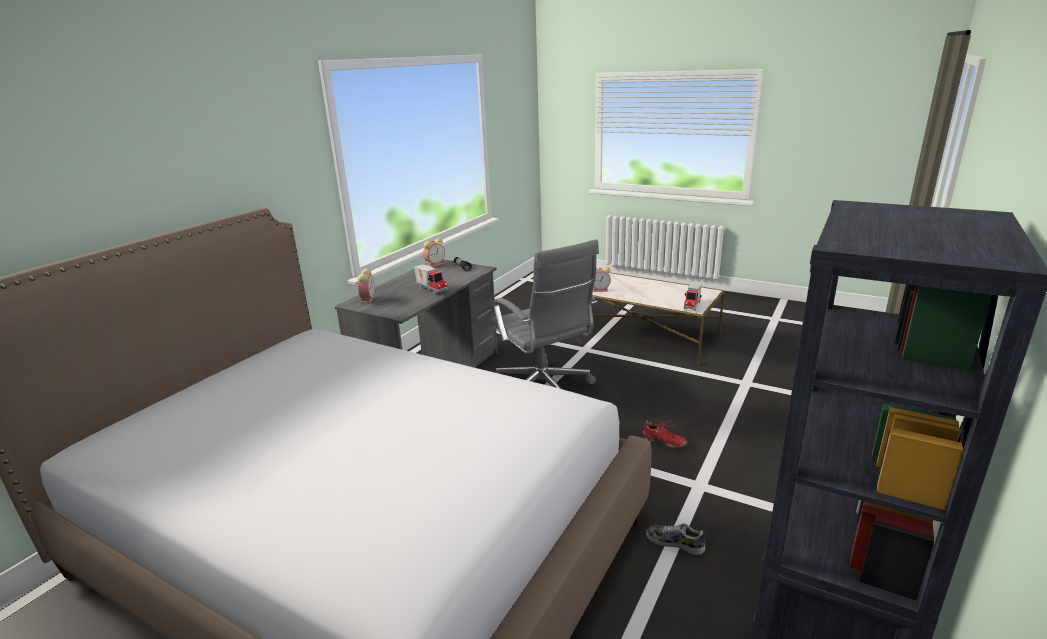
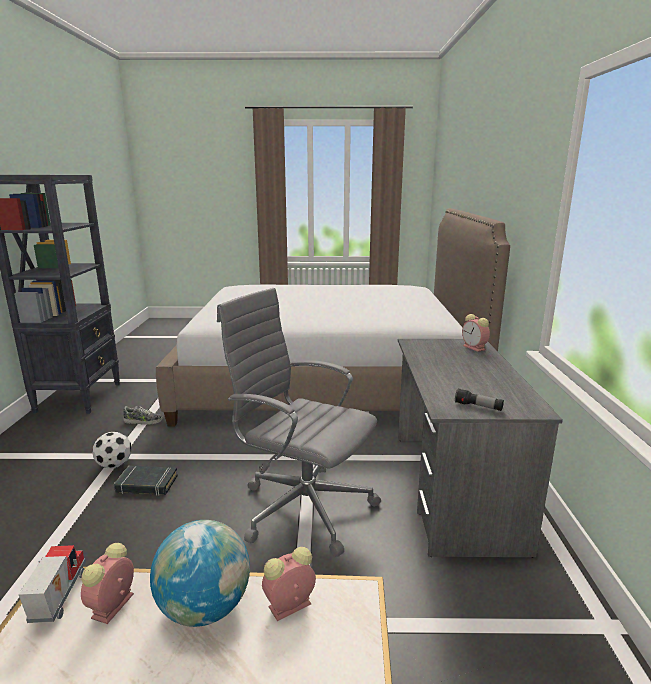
camera: 150 degrees right, 5 degrees down
toy truck [414,264,448,295] -> none
alarm clock [423,238,445,267] -> alarm clock moved to [81,543,134,624]
red shoe [642,419,687,448] -> black book [114,466,178,495]
none -> football [92,432,132,468]
none -> globe [150,520,250,627]

